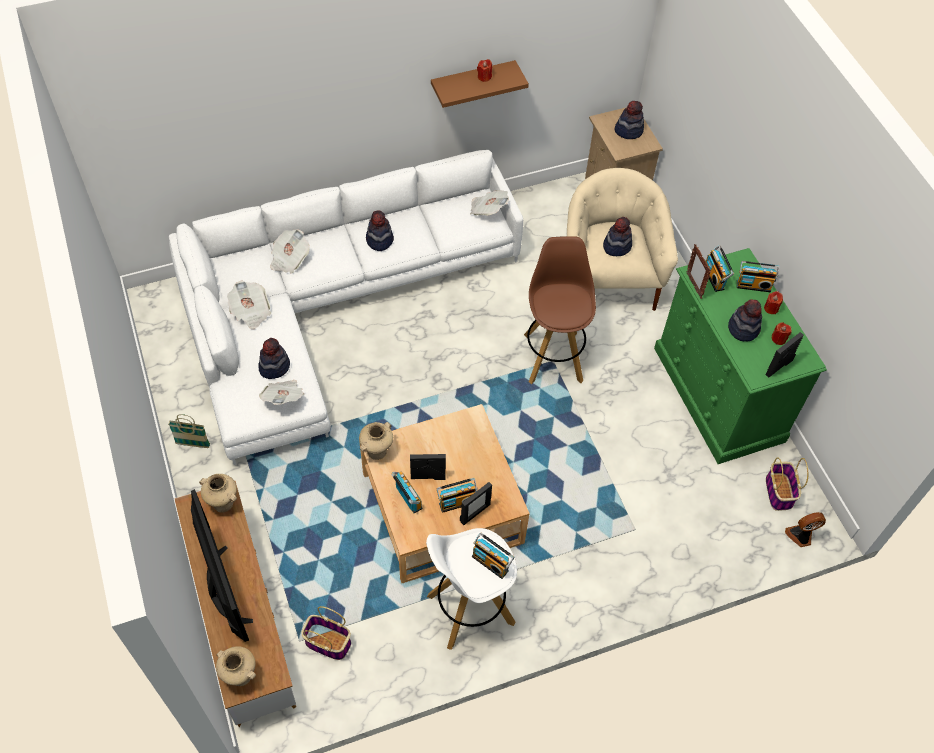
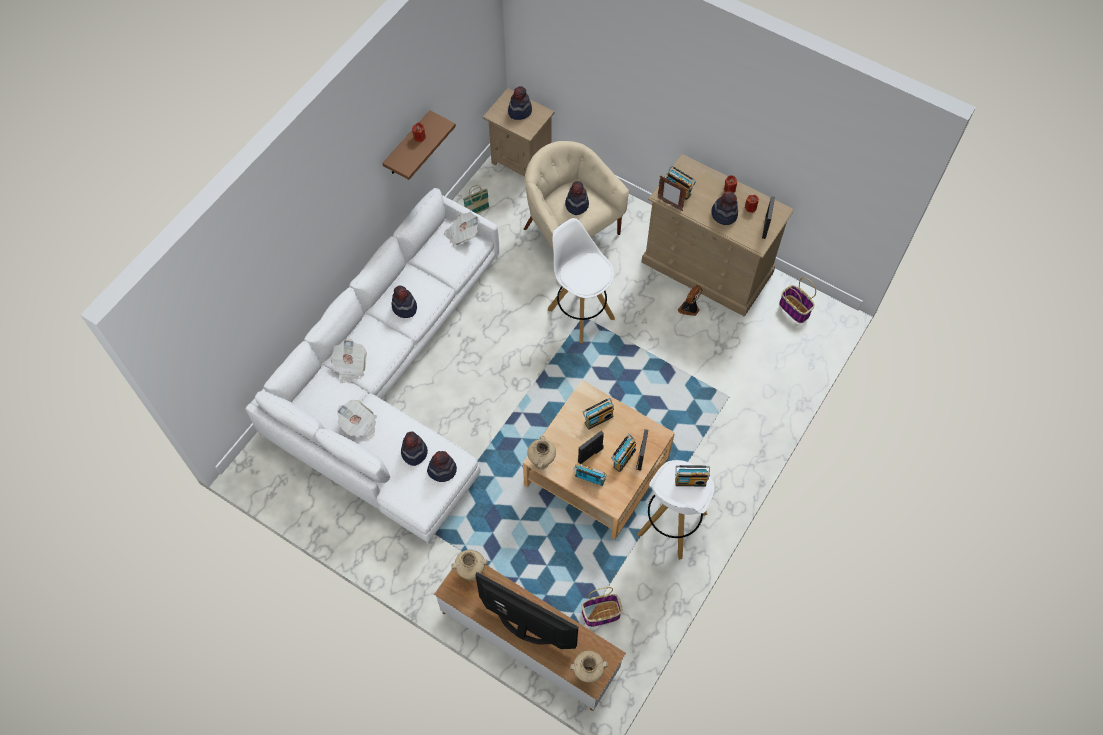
camera: 35 degrees left, 5 degrees up
basket [168,414,210,448] -> basket moved to [463,185,489,214]
newspaper [259,380,304,405] -> hat [427,451,457,482]
brown stool [524,236,596,384] -> white stool [548,218,615,343]
green dresser [654,248,827,464] -> beige dresser [642,154,794,317]
radio [737,261,780,292] -> radio moved to [583,398,614,430]
fan [785,512,826,547] -> fan moved to [678,285,702,316]

